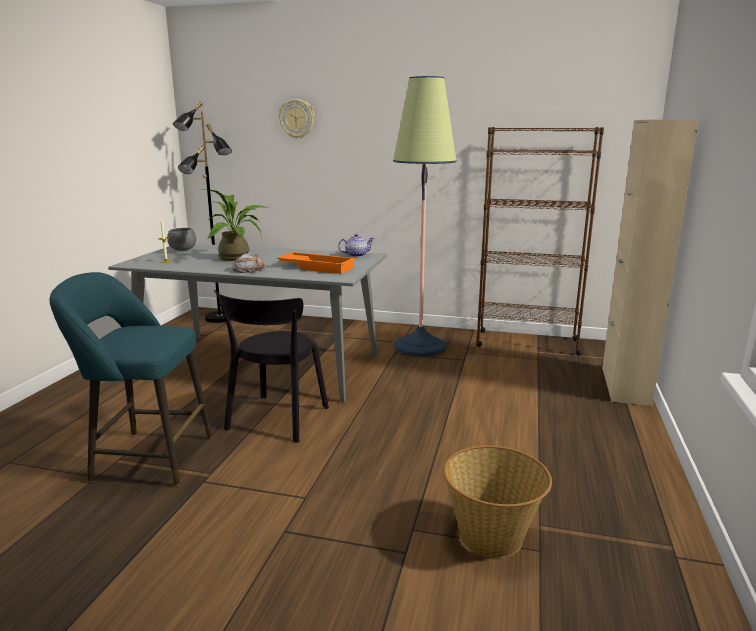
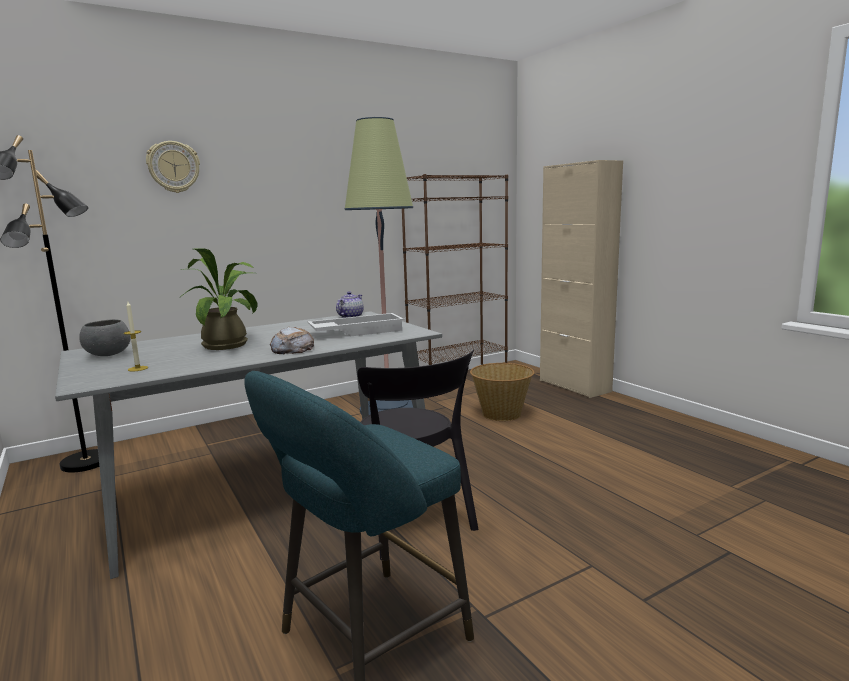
camera: 45 degrees left, 5 degrees down
orange tray [277,252,355,274] -> white tray [308,313,404,336]
basket [443,446,552,558] -> basket moved to [470,363,535,421]

